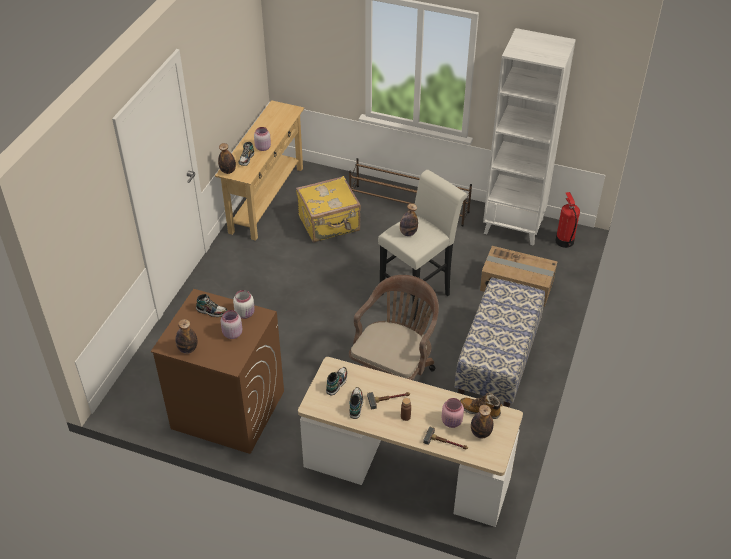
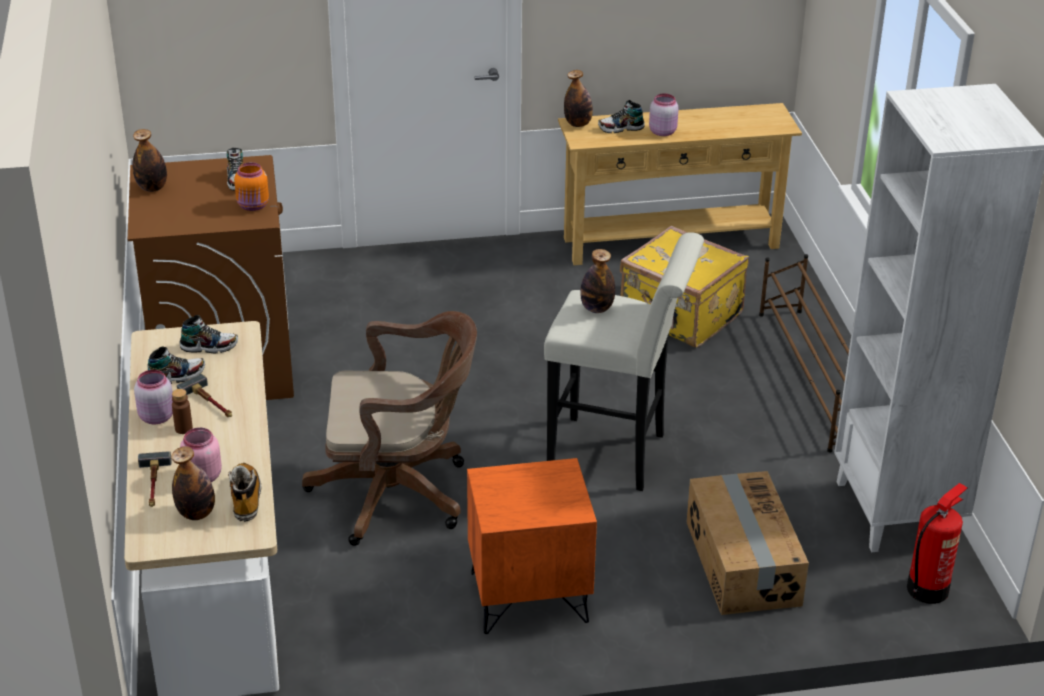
camera: 60 degrees right, 10 degrees down
pink jar [220,310,242,339] -> pink jar moved to [134,370,173,424]
white jar [233,290,255,319] -> orange jar [234,162,269,211]
bench [455,277,545,407] -> orange nightstand [467,458,597,634]

